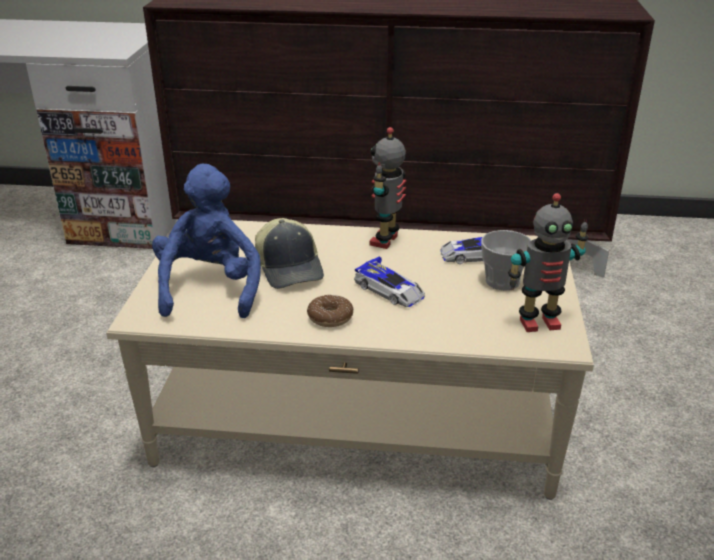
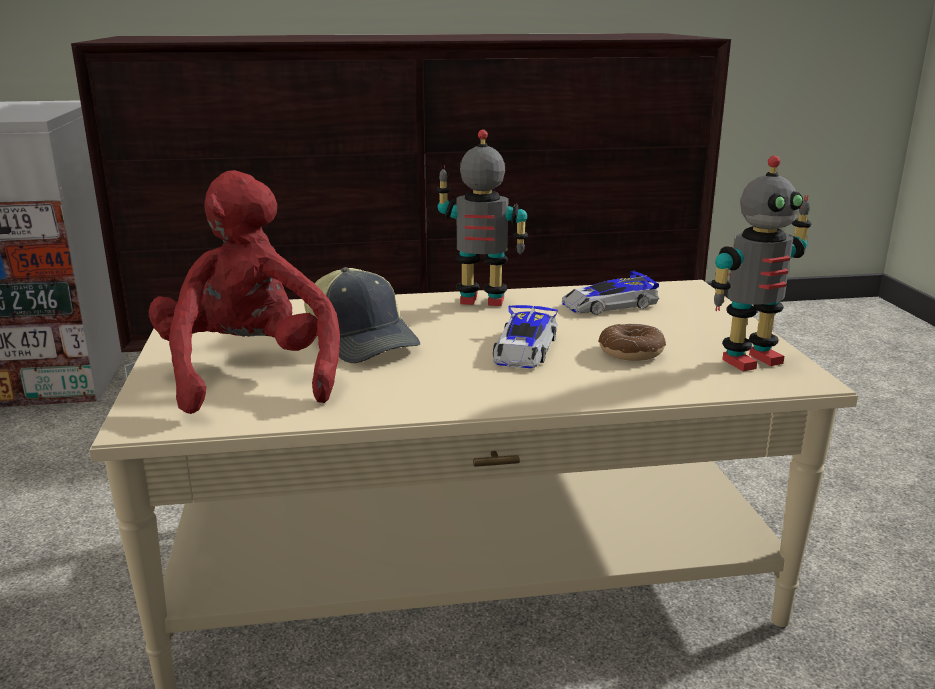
camera: 15 degrees left, 10 degrees down
blue plush toy [152,164,261,318] -> red plush toy [149,170,340,414]
donut [307,295,353,327] -> donut moved to [598,324,666,361]
toy car [354,256,425,307] -> toy car turned 75 degrees clockwise [493,305,558,368]
toy robot [369,127,406,249] -> toy robot turned 90 degrees clockwise [436,130,528,306]
cup [481,230,532,291] -> none

